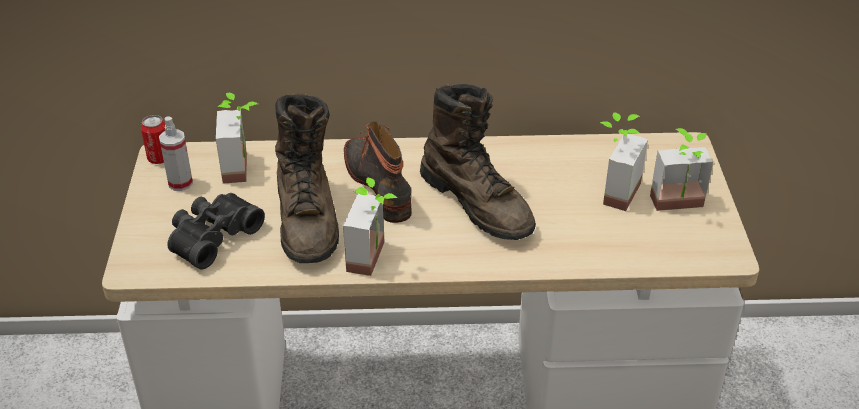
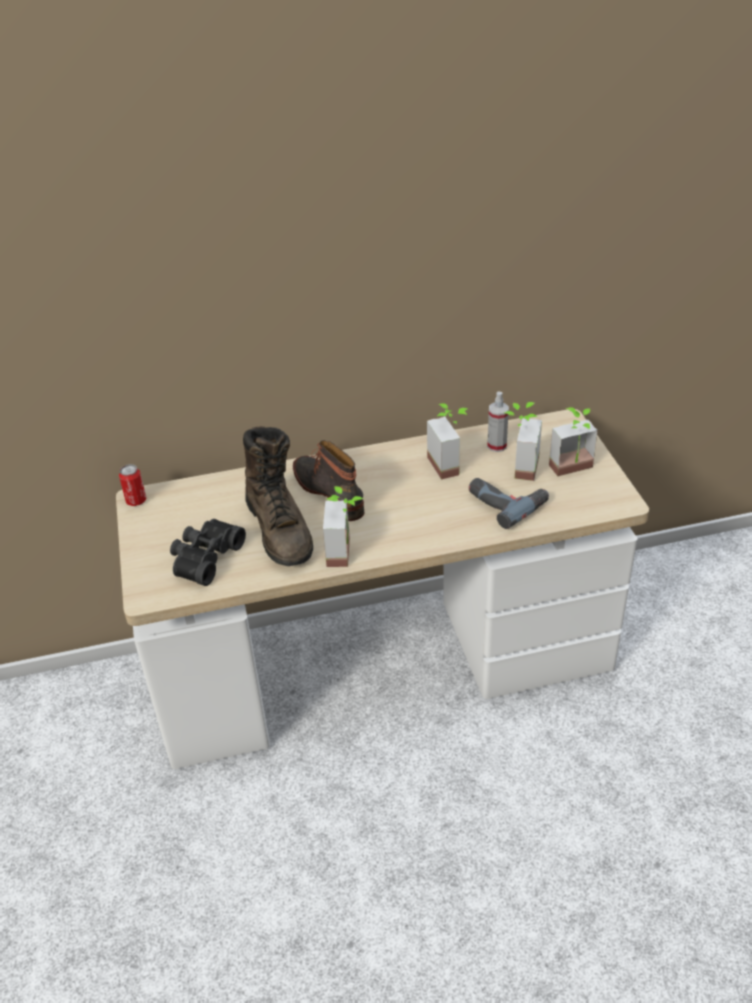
camera: 10 degrees left, 0 degrees up
spray bottle [159,116,193,191] -> spray bottle moved to [487,392,509,452]
potted plant [216,93,258,183] -> potted plant moved to [427,403,467,480]
brown boot [420,84,536,240] -> none
none -> power drill [469,478,549,529]

